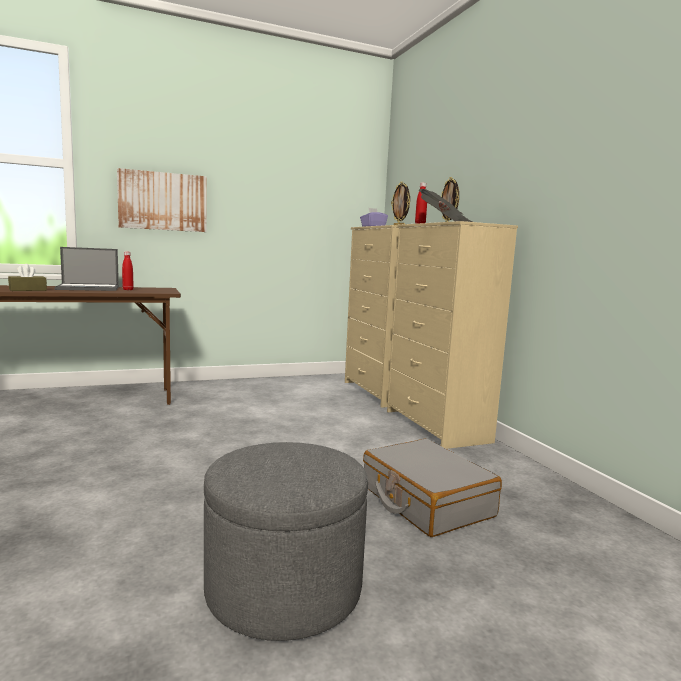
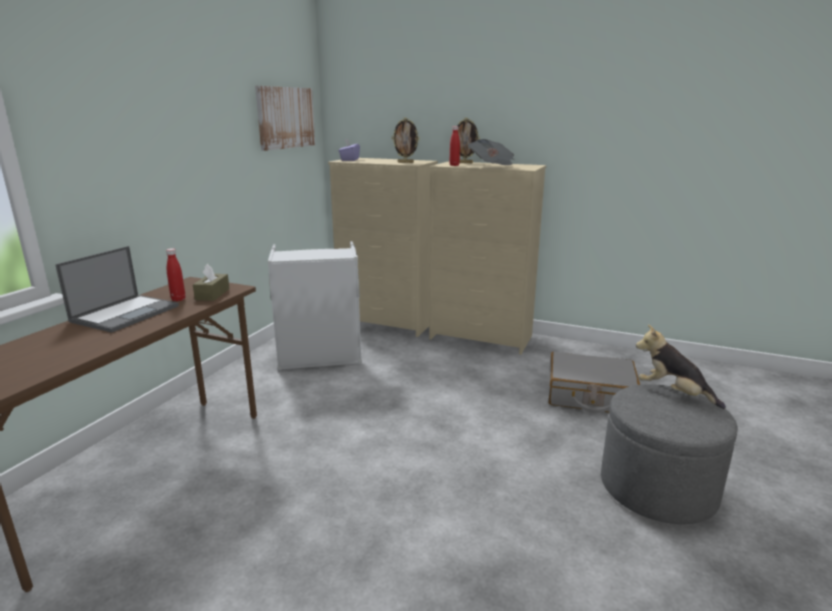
camera: 45 degrees left, 10 degrees up
brown tissue box [8,264,47,291] -> brown tissue box moved to [193,264,230,301]
picture [117,168,206,232] -> picture moved to [255,86,315,151]
none -> grey laundry basket [267,241,362,370]
none -> plush toy [636,325,726,409]

